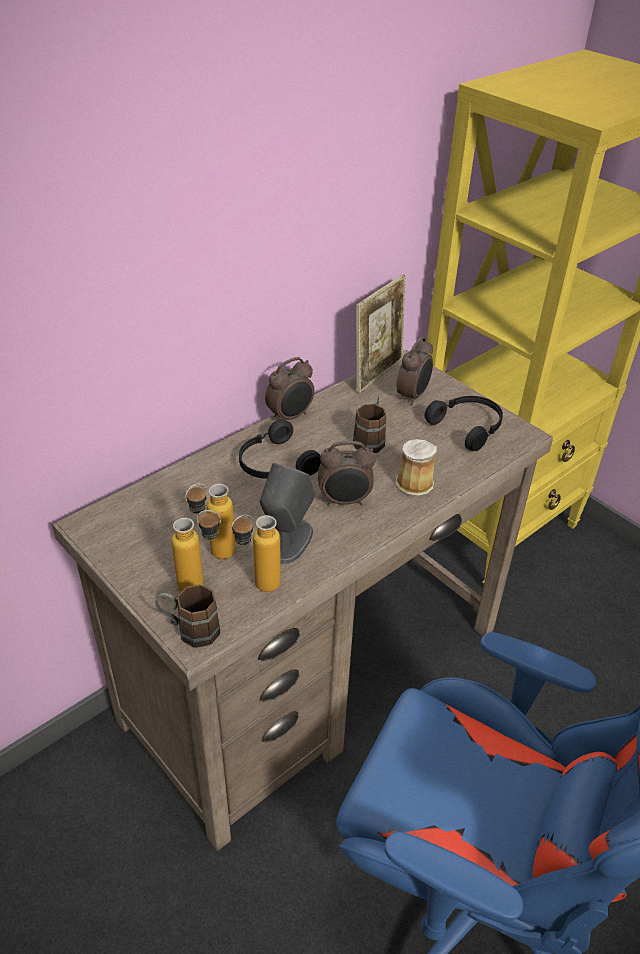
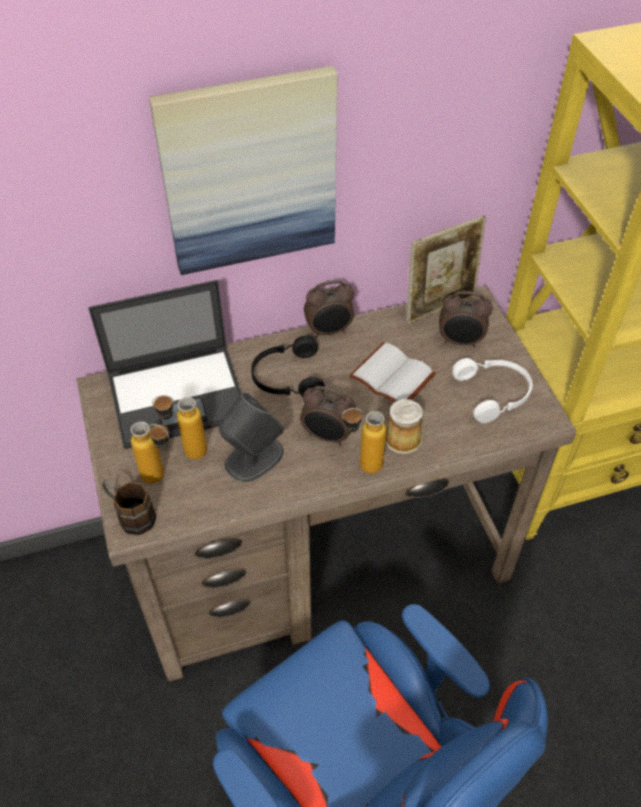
camera: 25 degrees right, 10 degrees up
bottle [231,515,281,592] -> bottle moved to [342,408,386,474]
brown mug [353,396,387,453] -> white book [349,342,436,402]
alarm clock [396,336,433,405] -> alarm clock turned 45 degrees clockwise [439,291,493,348]
black headphones [425,396,503,451] -> white headphones [452,358,532,423]
none -> laptop [88,280,241,449]
none -> picture [149,66,338,275]

